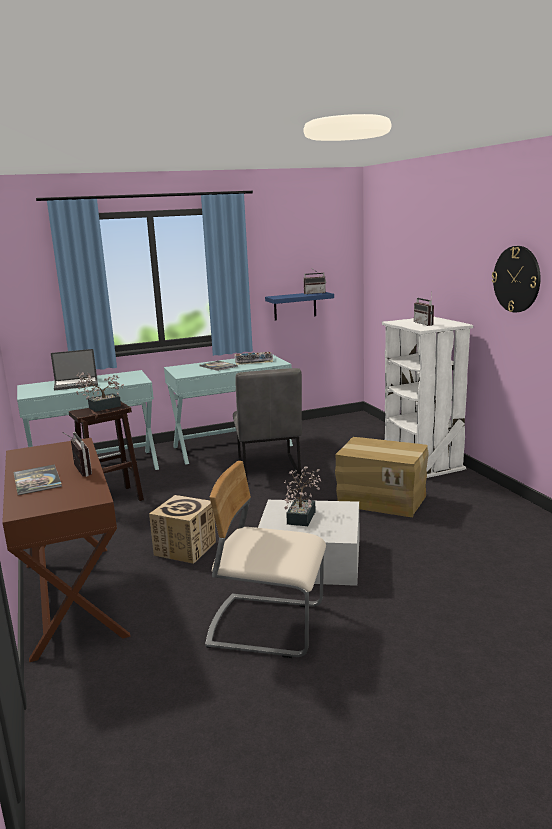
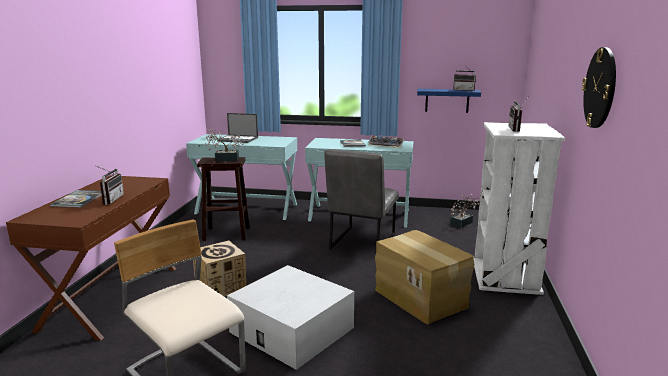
camera: 30 degrees right, 0 degrees up
potted plant [284,466,322,526] -> potted plant moved to [450,194,479,228]

